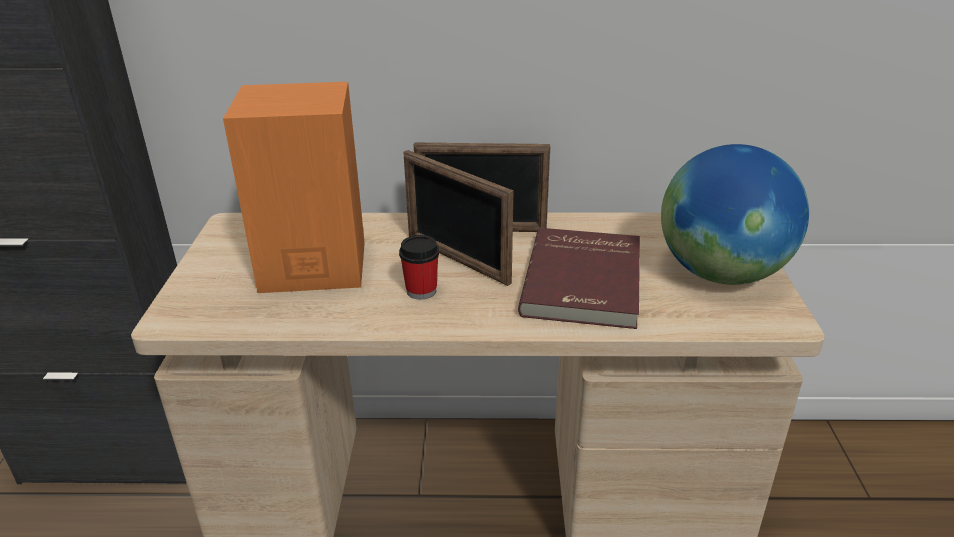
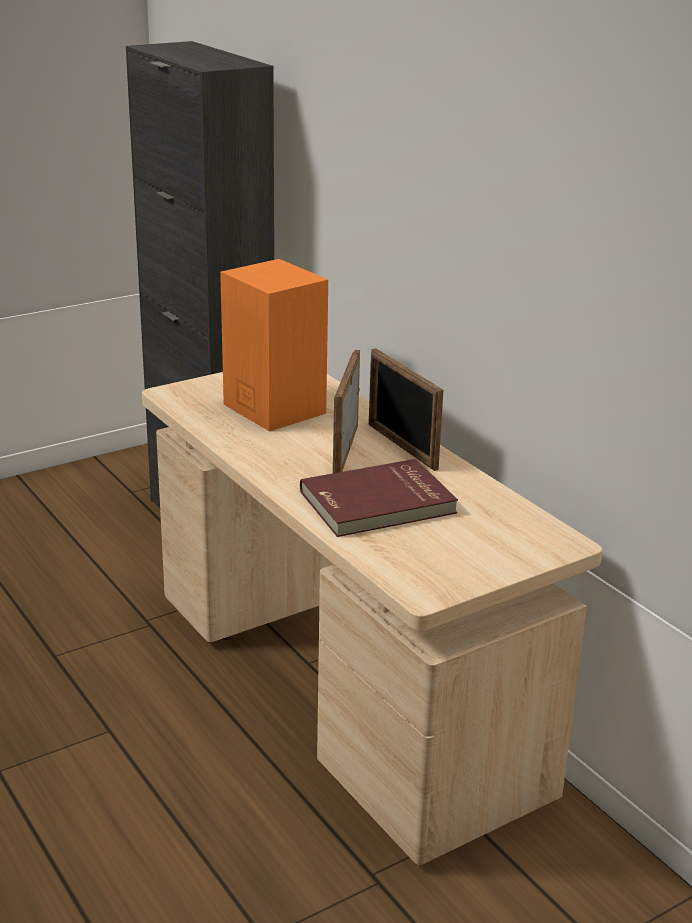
camera: 55 degrees right, 5 degrees down
cup [399,235,439,300] -> none
globe [661,144,809,285] -> none

